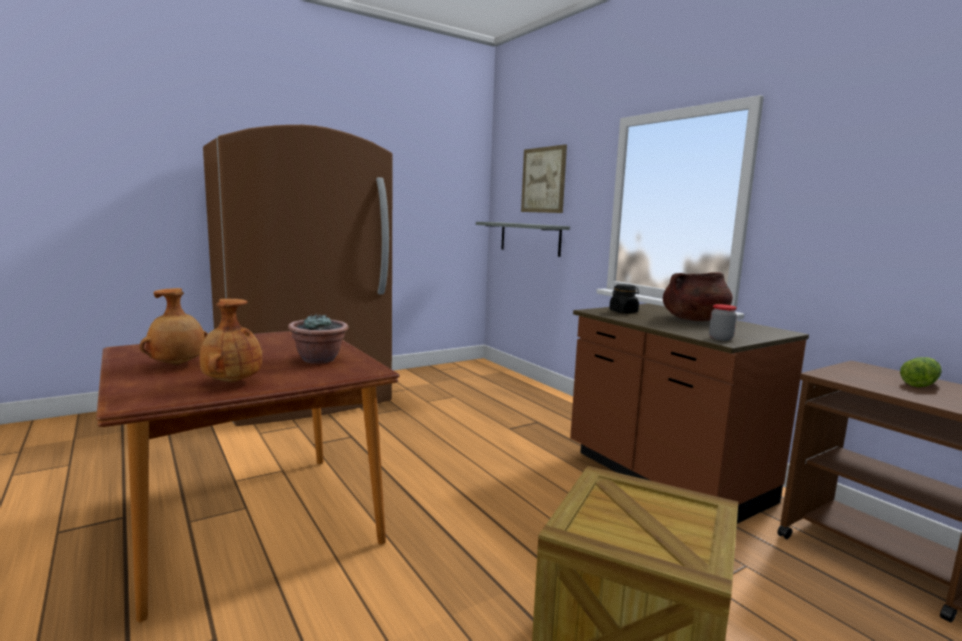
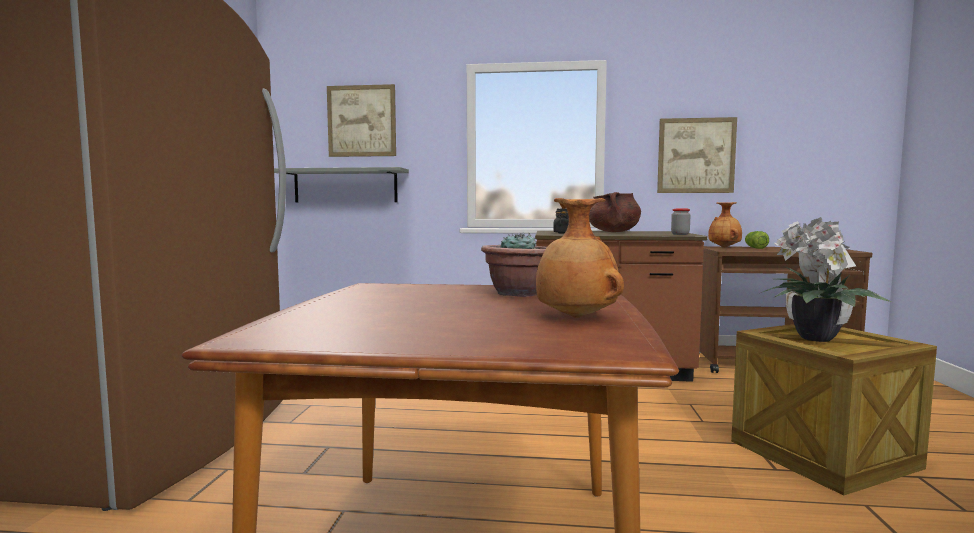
camera: 50 degrees left, 5 degrees down
brown vase [139,288,208,365] -> brown vase moved to [708,202,742,248]
none -> picture [657,117,737,193]
none -> potted plant [761,217,891,342]

